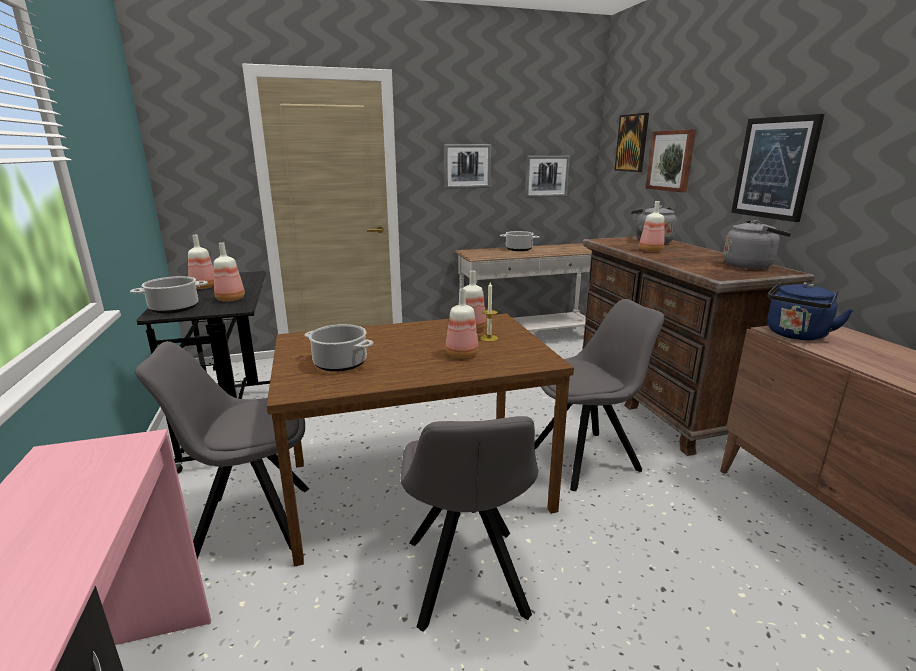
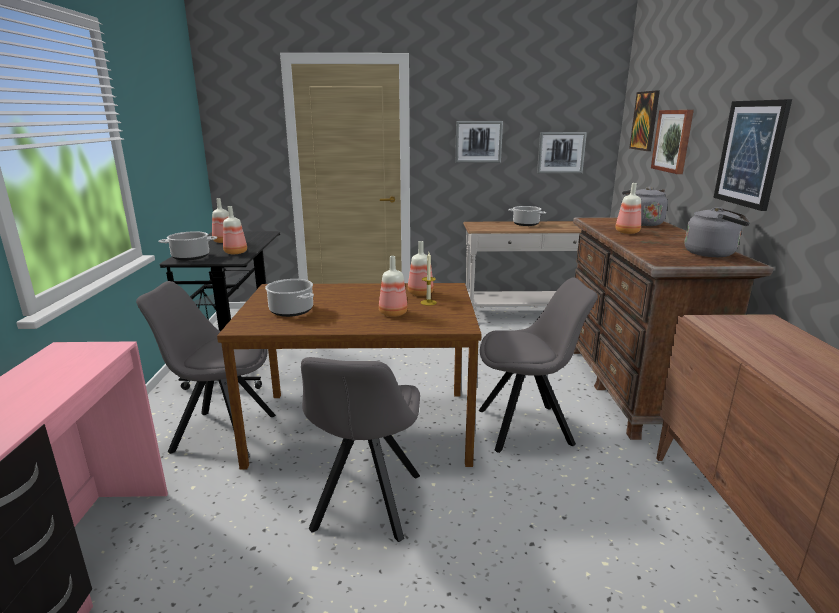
camera: 15 degrees right, 0 degrees up
blue kettle [767,282,853,341] -> none

